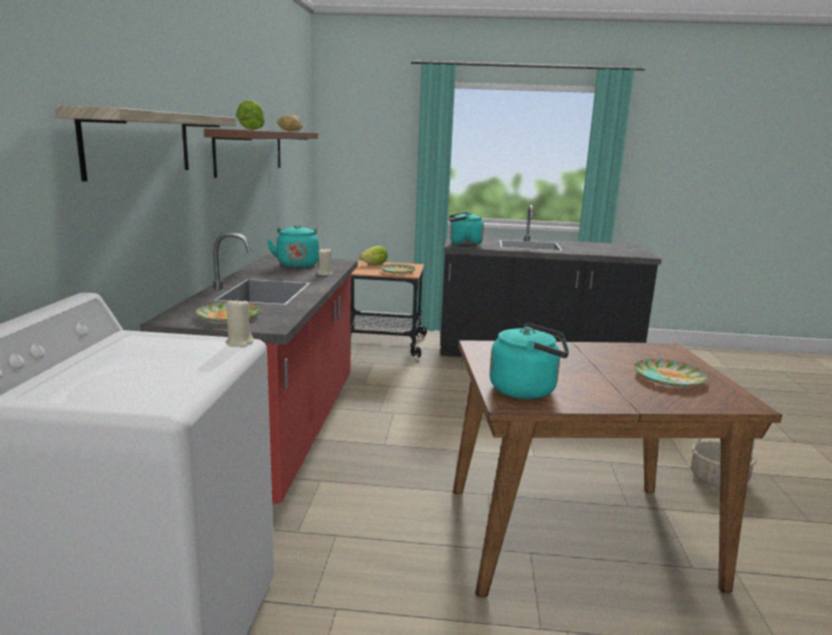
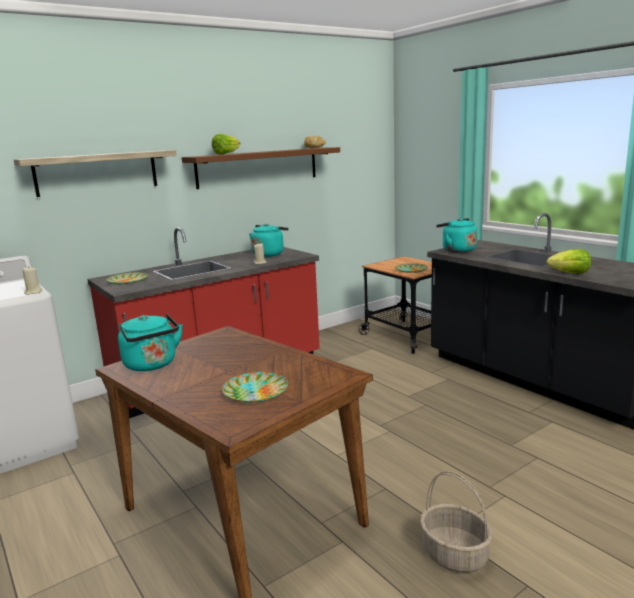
camera: 50 degrees right, 0 degrees up
lettuce [359,246,388,264] -> lettuce moved to [547,249,591,274]

